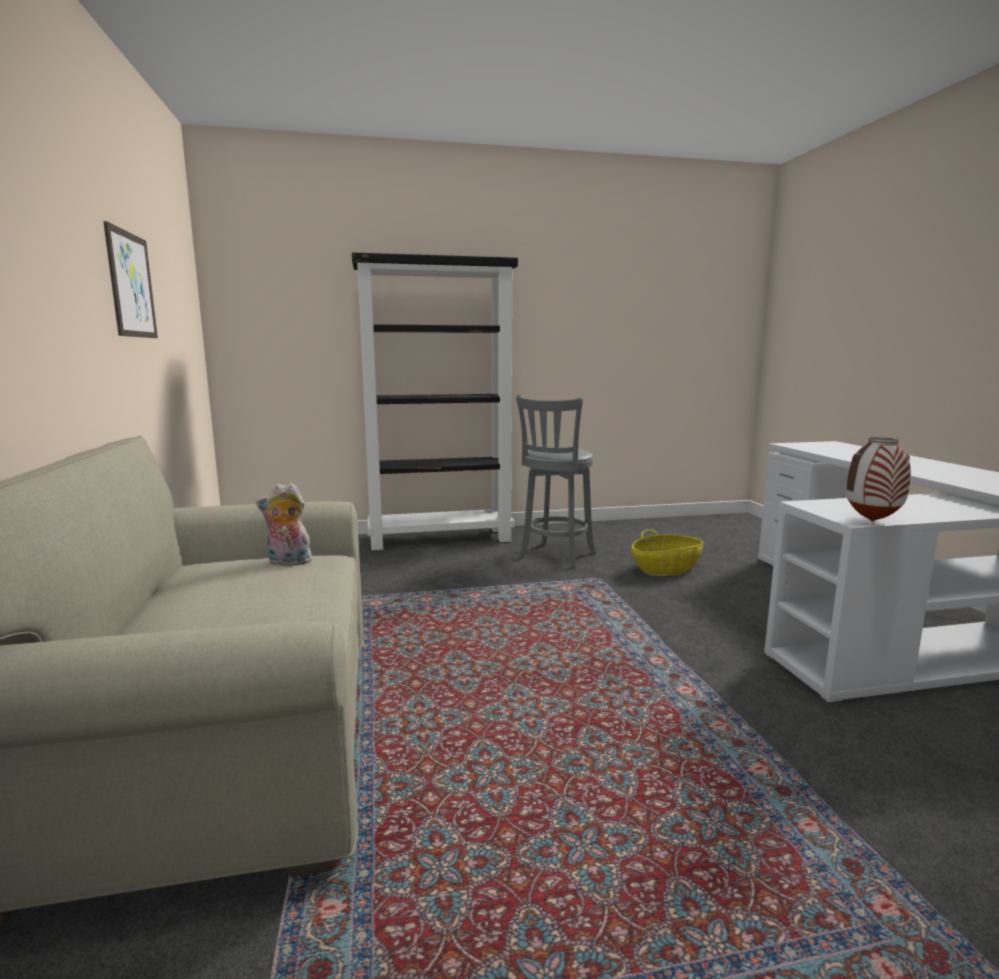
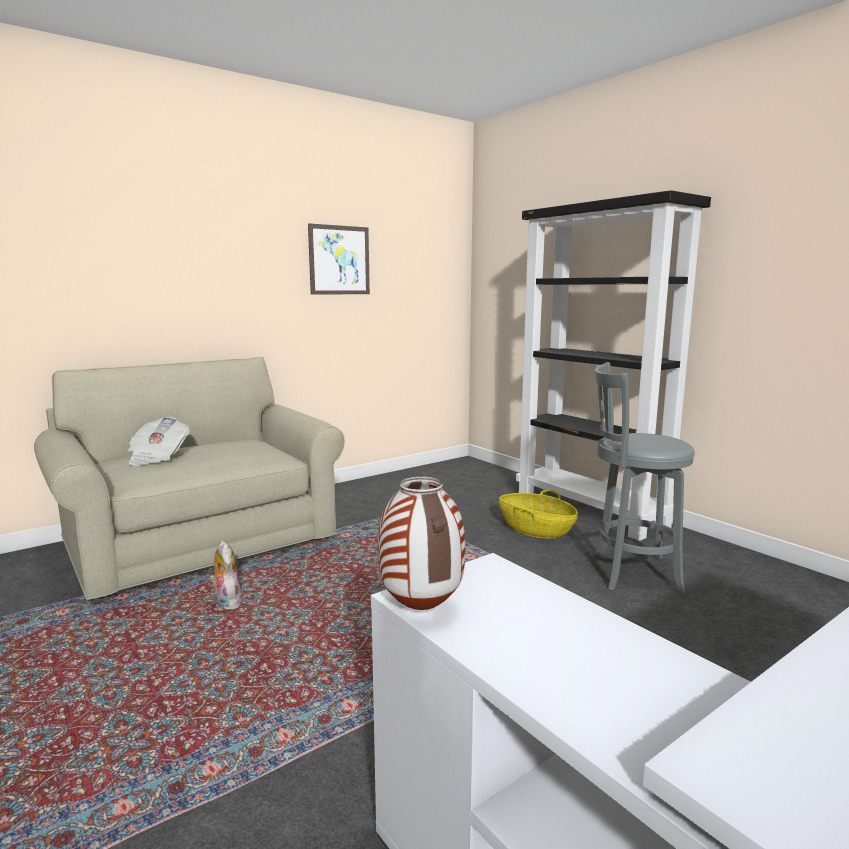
camera: 65 degrees right, 0 degrees up
plush toy [256,483,312,565] -> plush toy moved to [209,541,242,610]
basket [631,530,703,576] -> basket moved to [499,489,578,538]
none -> newspaper [127,417,190,466]

